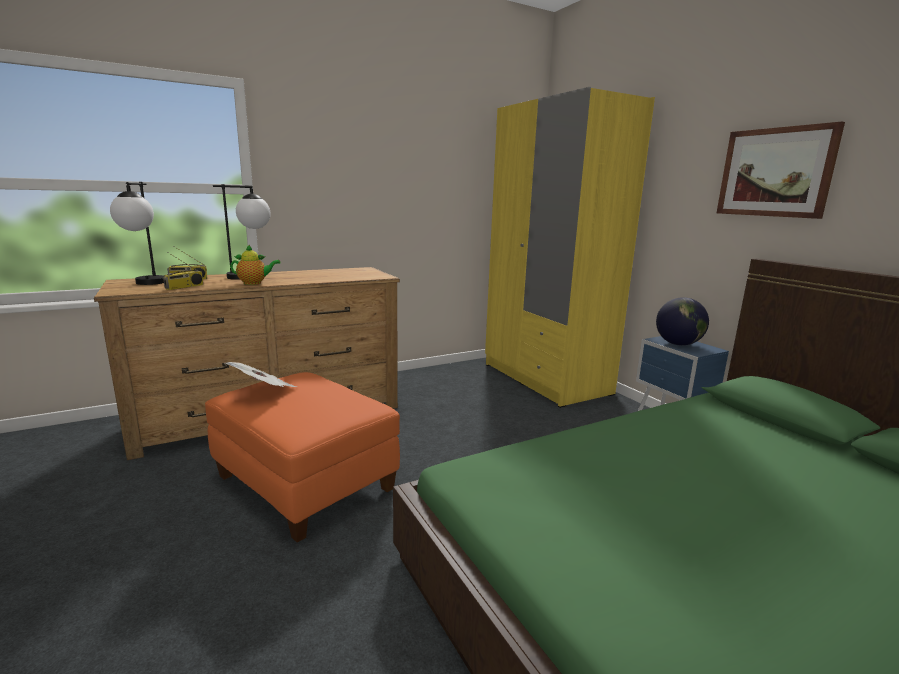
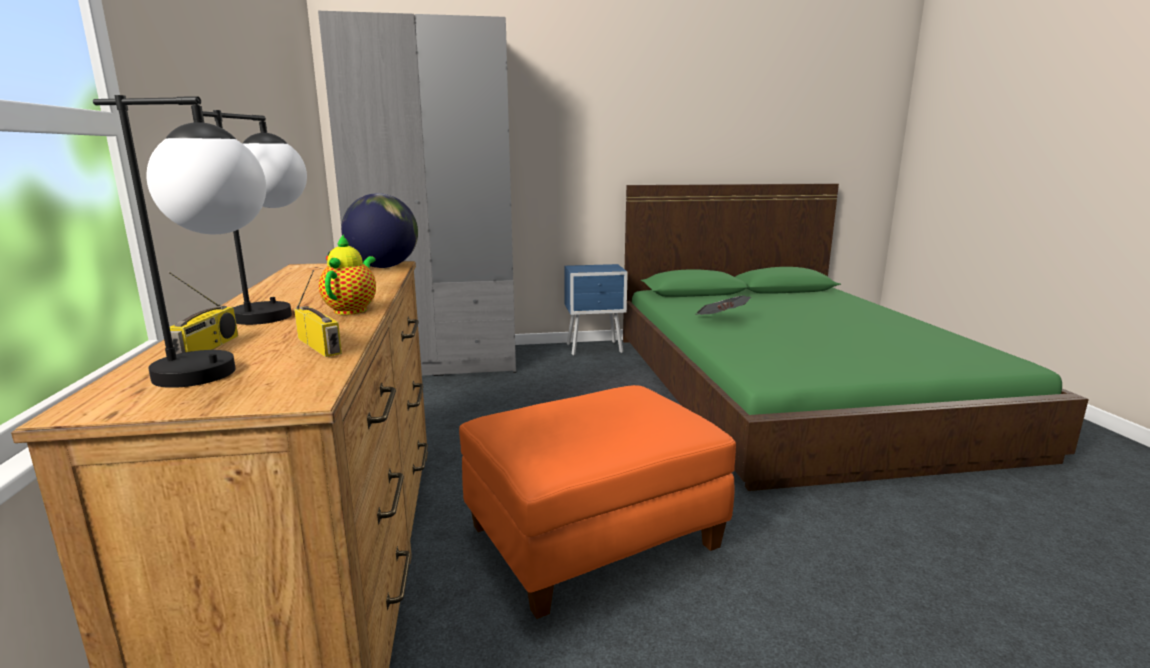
camera: 70 degrees left, 0 degrees up
newspaper [225,362,297,387] -> newspaper moved to [696,296,751,315]
yellow wardrobe [485,87,655,408] -> grey wardrobe [318,11,516,376]
globe [656,297,709,346] -> globe moved to [341,193,418,268]
picture [717,121,845,219] -> none

